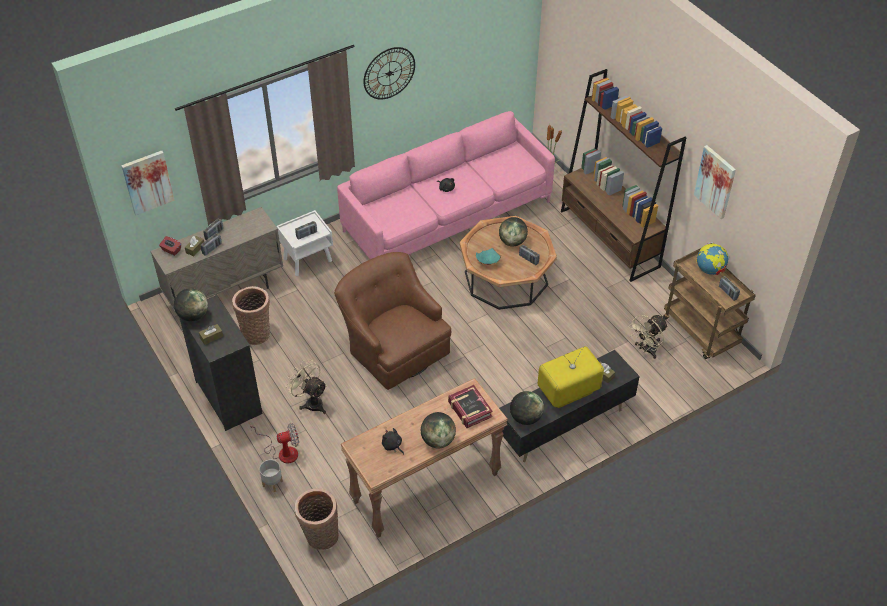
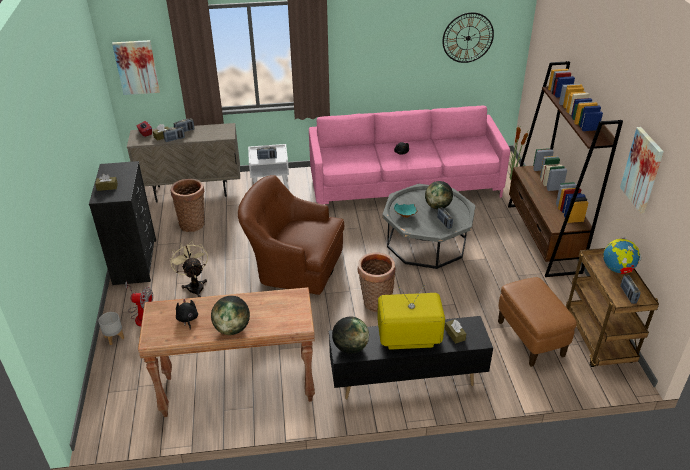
camera: 25 degrees right, 10 degrees down
globe [174,288,208,321] -> none
basket [295,488,339,550] -> basket moved to [357,253,396,312]
brown armchair [334,252,451,390] -> brown armchair turned 60 degrees counterclockwise [238,175,344,295]
wall clock [364,47,415,99] -> wall clock moved to [443,12,494,63]
book [448,385,493,428] -> none
brown coffee table [460,216,557,310] -> grey coffee table [382,184,476,269]
beige fan [628,315,668,359] -> brown ottoman [498,277,577,367]

